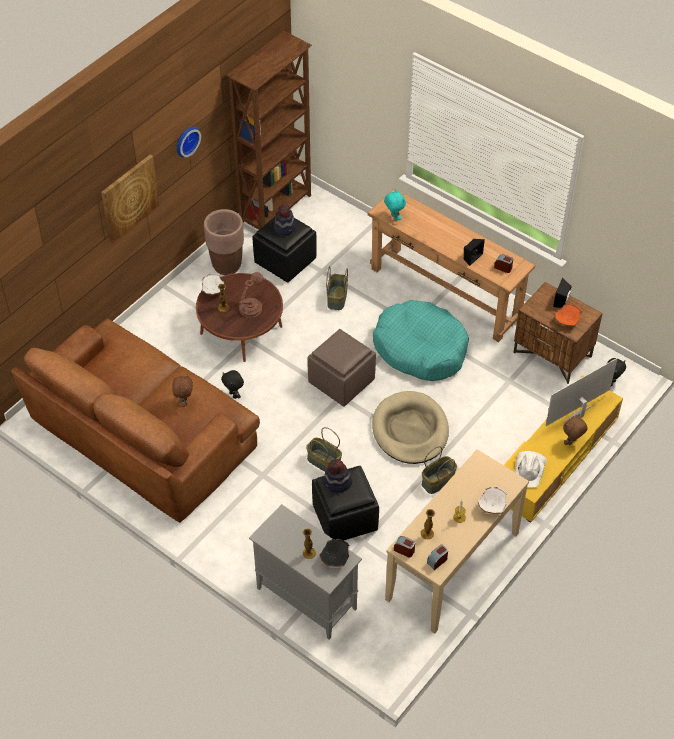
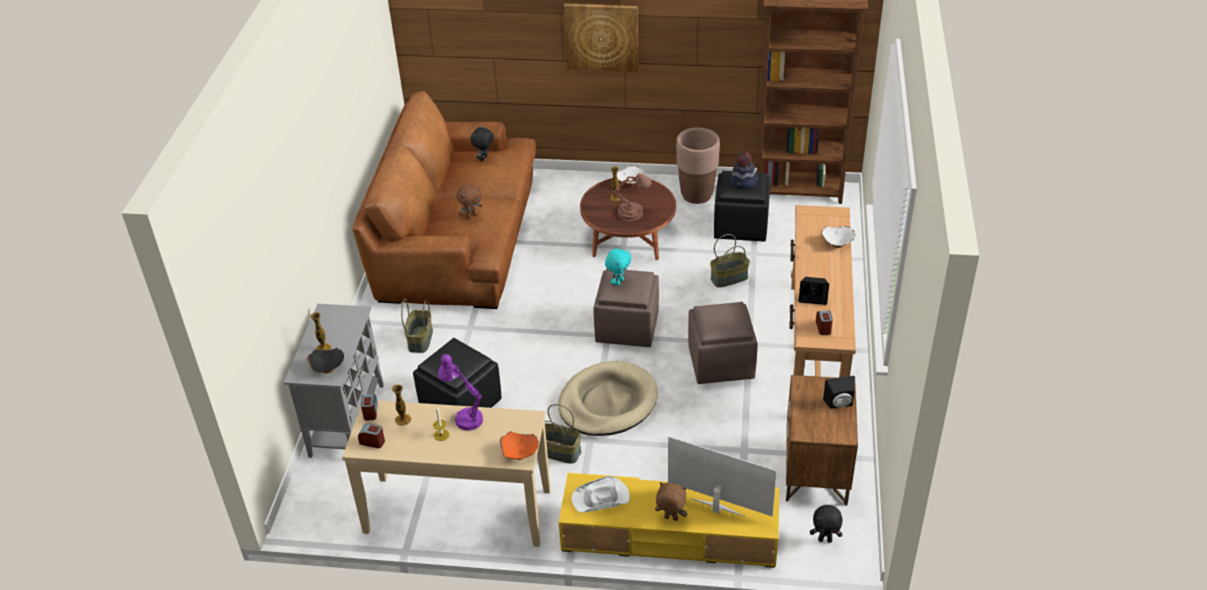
camera: 60 degrees right, 10 degrees down
wall clock [177,127,201,158] -> none
black plush toy [221,370,244,399] -> black plush toy moved to [470,125,494,161]
basket [306,427,342,472] -> basket moved to [401,299,433,353]
hat [323,459,352,492] -> none
turquoise dog bed [373,300,469,381] -> brown ottoman [688,302,758,384]
turquoise plush toy [384,189,406,221] -> turquoise plush toy moved to [605,249,631,286]
white bowl [478,487,507,514] -> white bowl moved to [821,226,856,248]
orange bowl [555,304,582,326] -> orange bowl moved to [500,431,539,460]
none -> purple table lamp [438,354,483,431]

